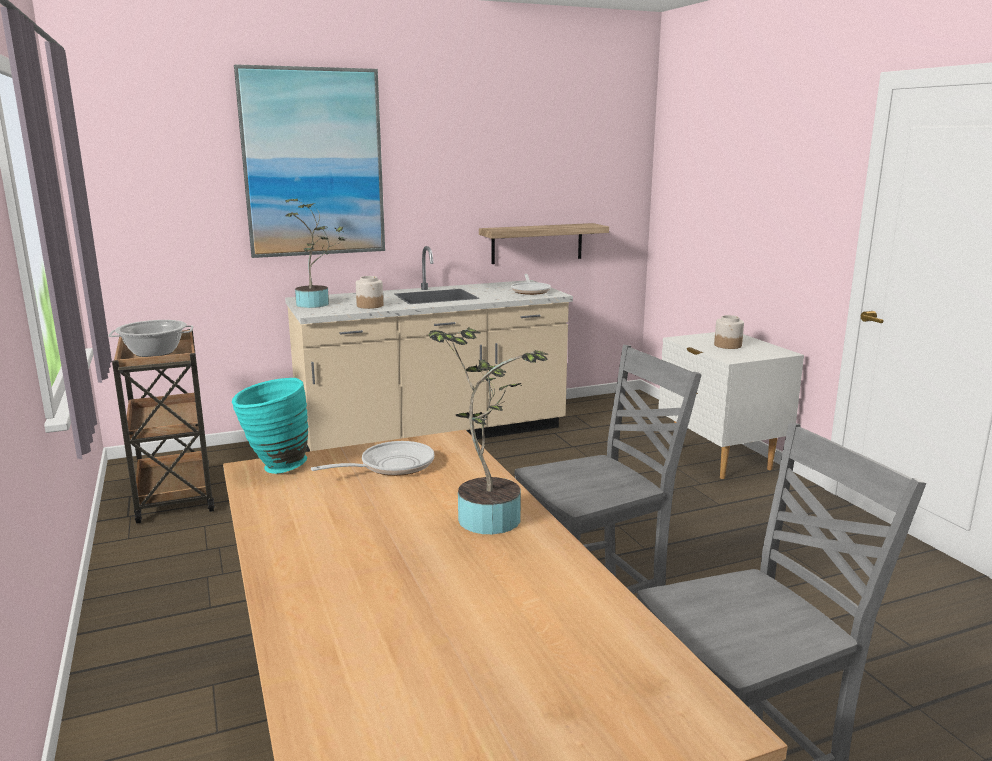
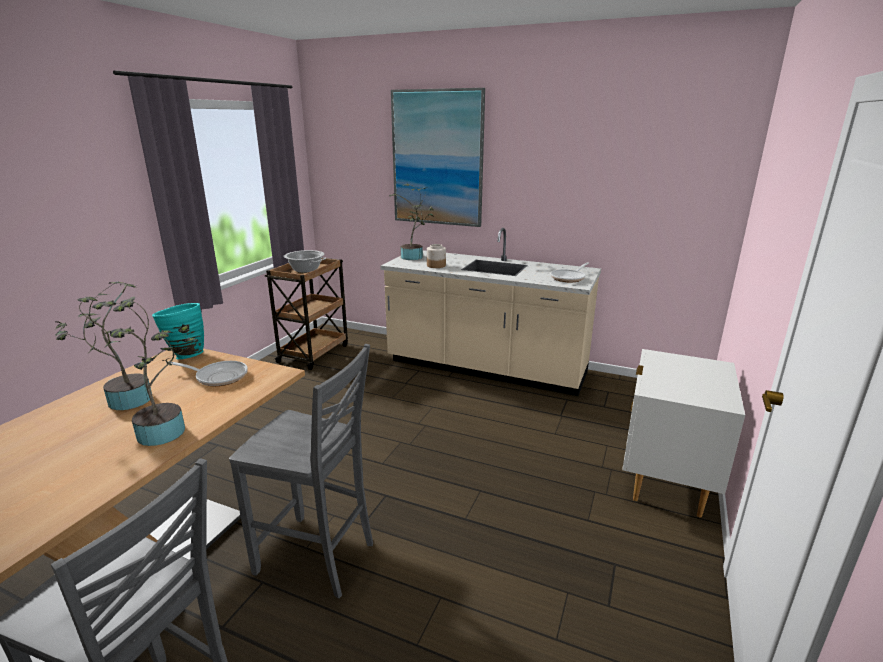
camera: 45 degrees right, 5 degrees up
shelf [479,223,609,264] -> none
jar [714,315,744,349] -> none
none -> potted plant [56,282,152,410]

